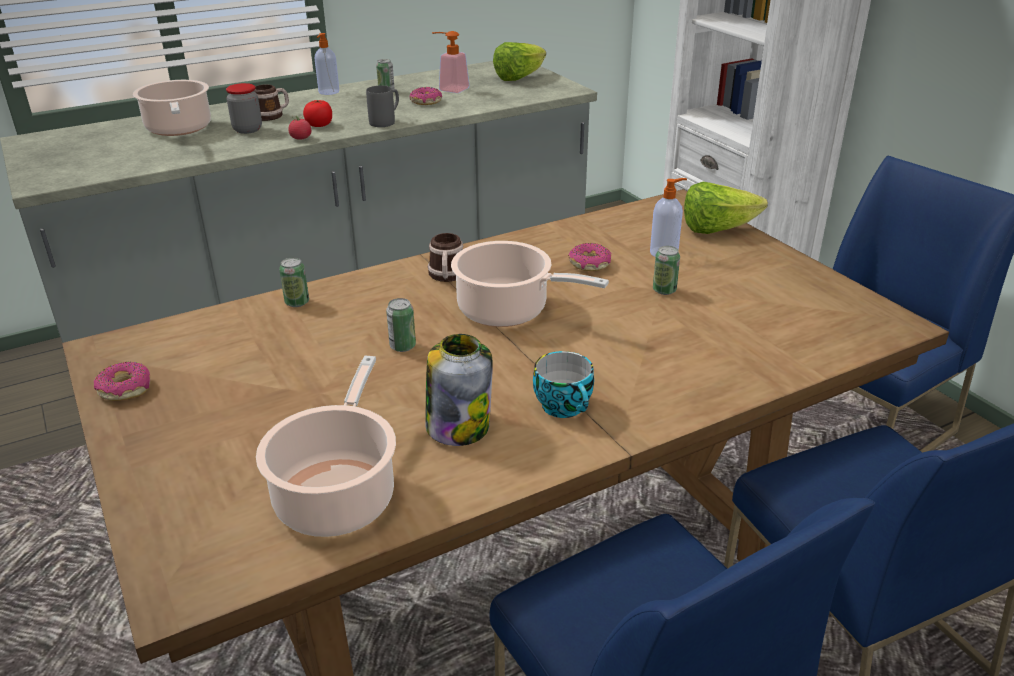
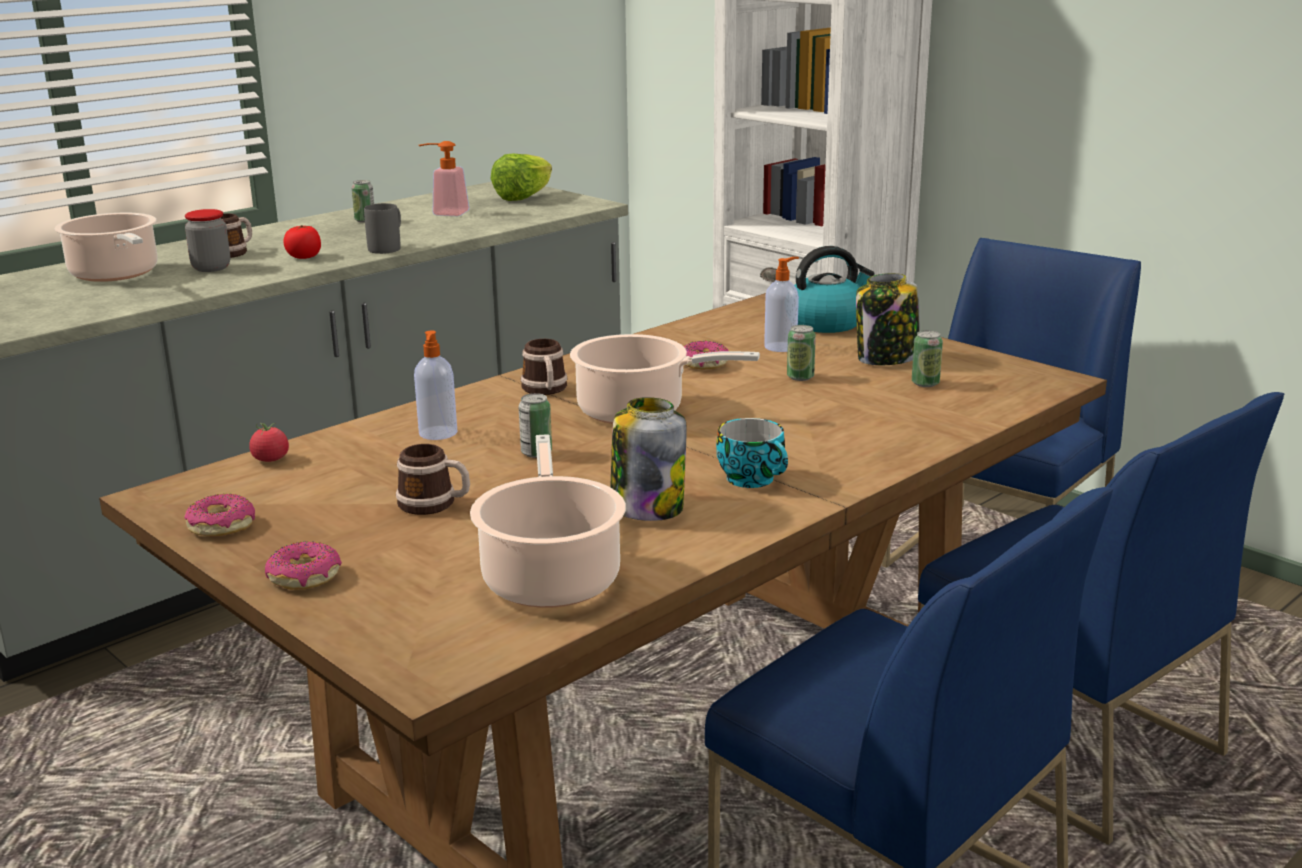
camera: 15 degrees left, 10 degrees down
can [279,257,309,307] -> can moved to [912,330,943,387]
tomato [288,116,311,140] -> tomato moved to [249,423,289,462]
soap dispenser [315,33,340,95] -> soap dispenser moved to [414,331,457,440]
donut [410,87,442,105] -> donut moved to [265,541,342,590]
lettuce [684,182,768,234] -> kettle [794,246,875,333]
none -> mug [396,444,470,515]
none -> jar [856,273,920,365]

